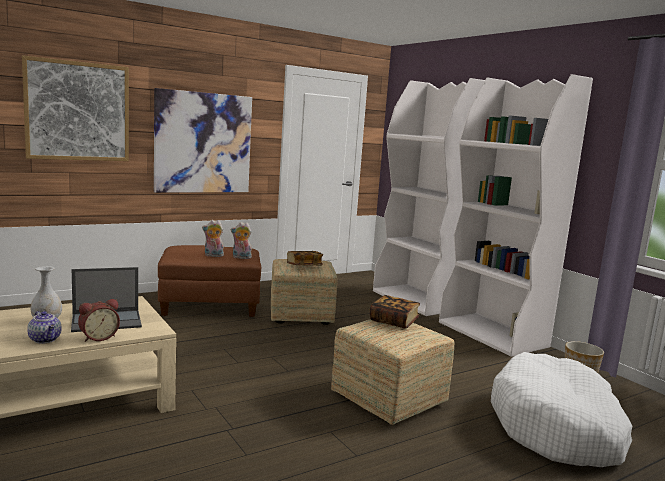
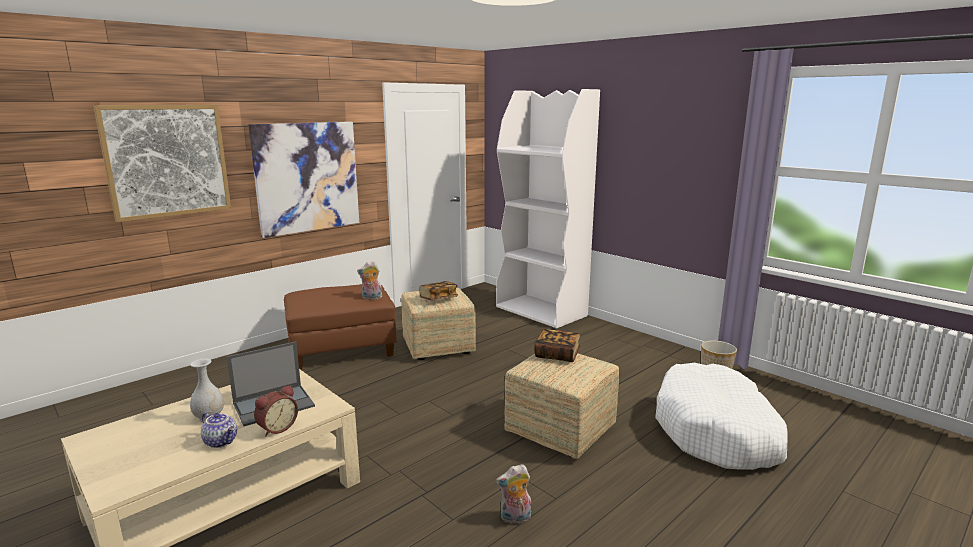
camera: 10 degrees left, 5 degrees up
plush toy [202,220,224,257] -> plush toy moved to [496,464,531,525]
white bookcase [439,74,593,357] -> none

